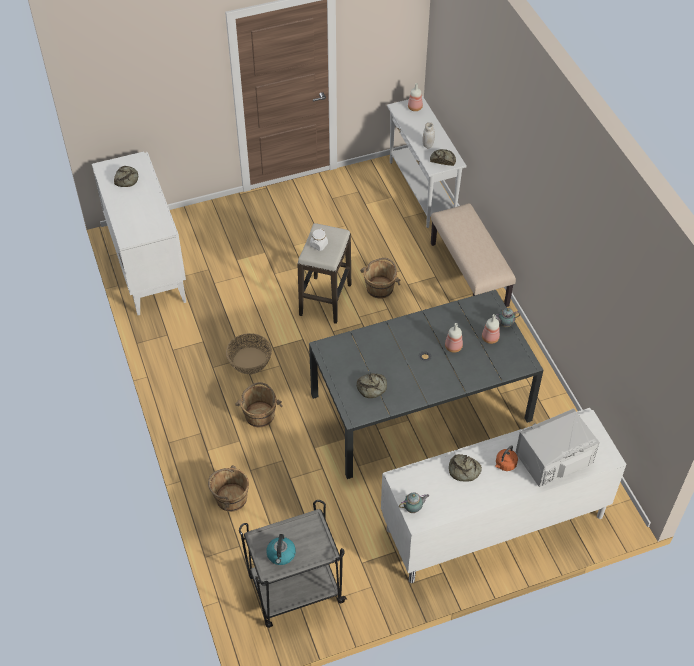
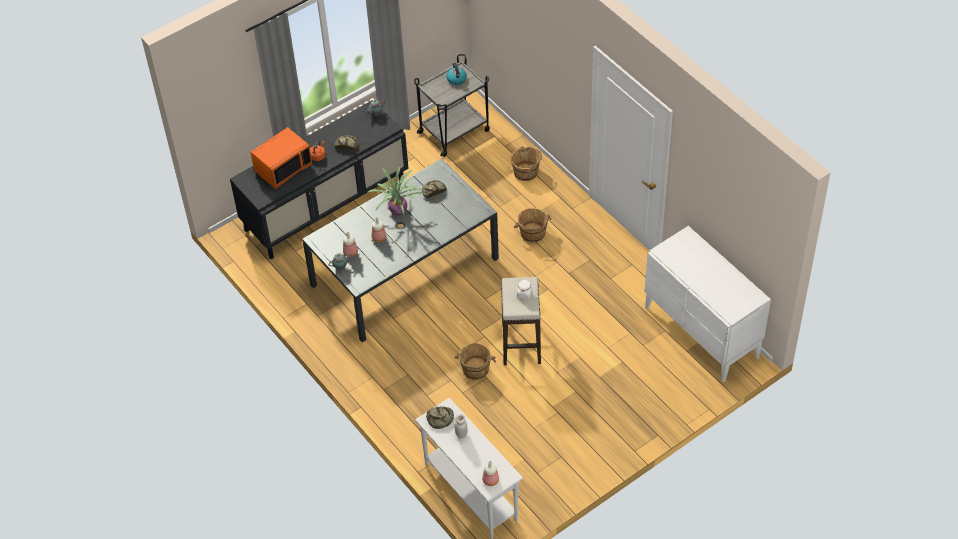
camera: 165 degrees right, 0 degrees up
bread [114,166,138,187] -> none
basket [226,333,272,374] -> none
white cabinet [381,408,626,583] -> black cabinet [230,100,409,259]
beige bench [431,203,516,307] -> none
grey microwave [516,408,600,487] -> orange microwave [251,127,312,189]
none -> potted plant [368,166,425,215]

